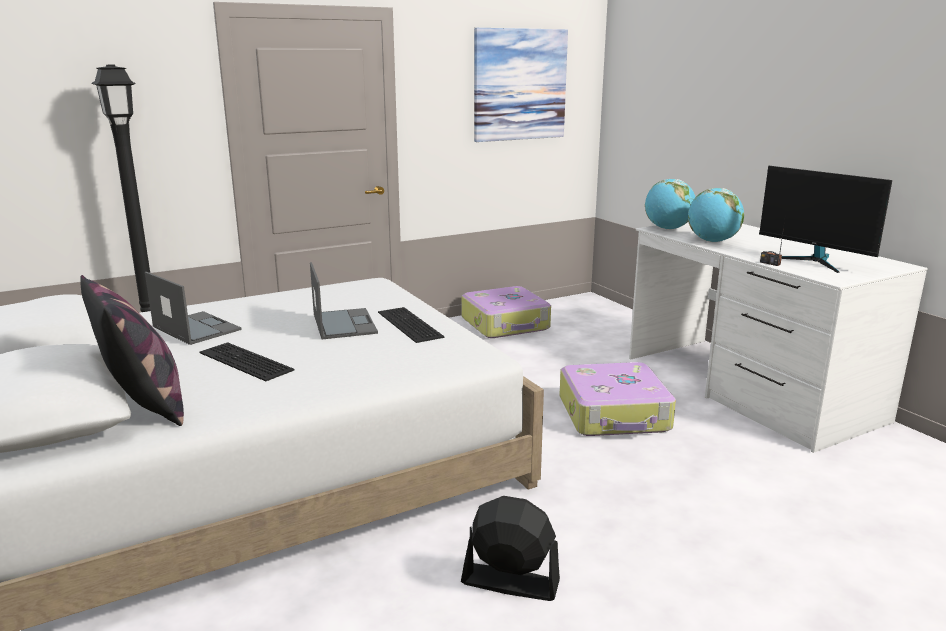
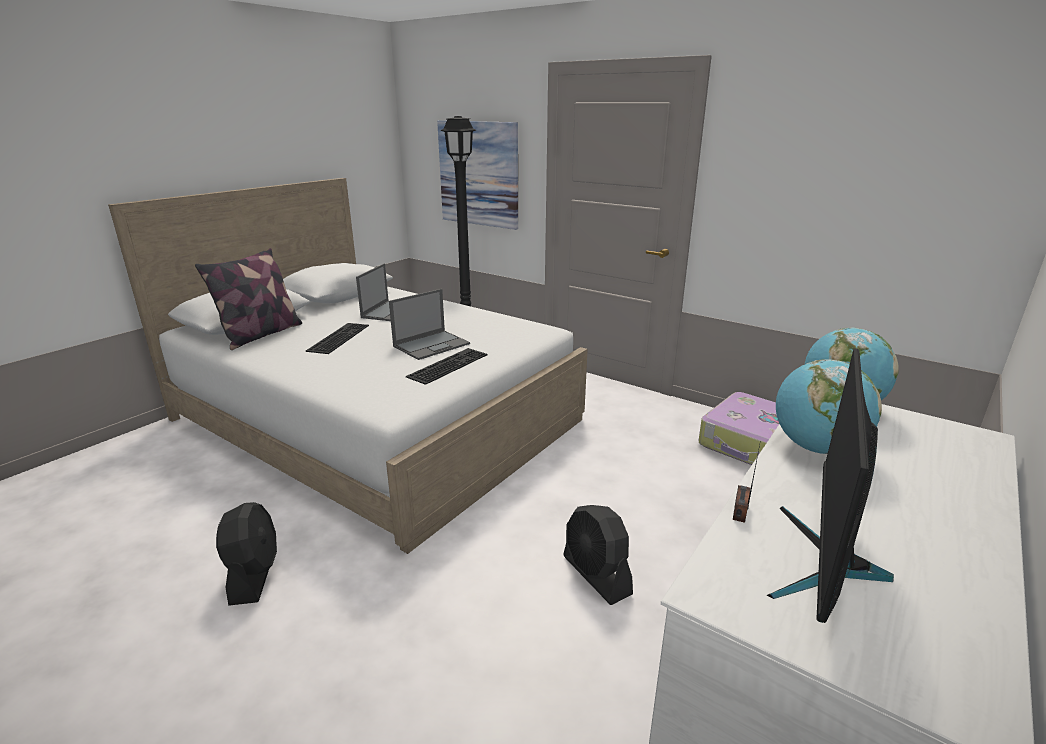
camera: 65 degrees right, 5 degrees up
picture [474,28,568,142] -> picture moved to [437,121,518,230]
suitcase [560,362,676,436] -> black fan [563,505,633,605]

